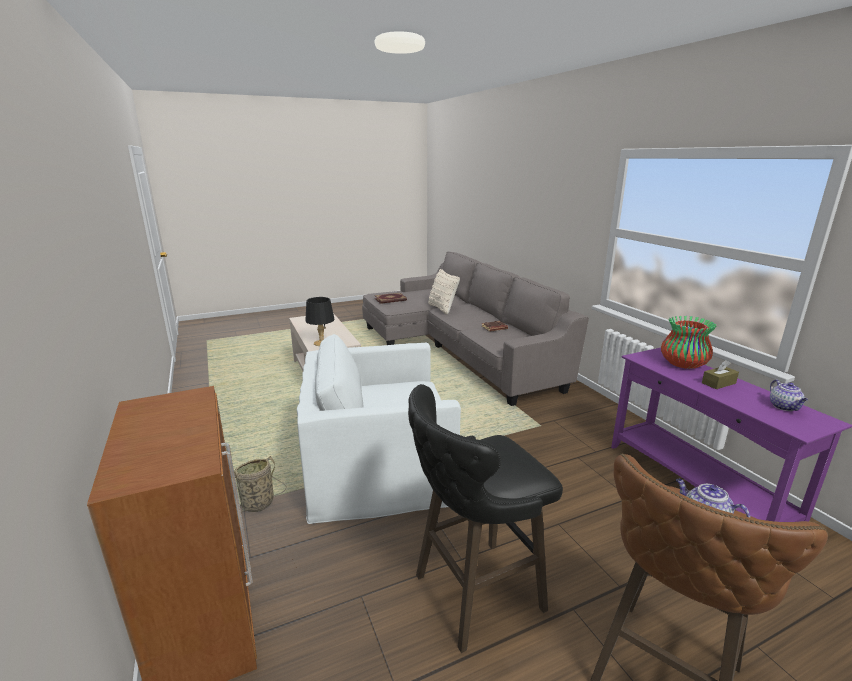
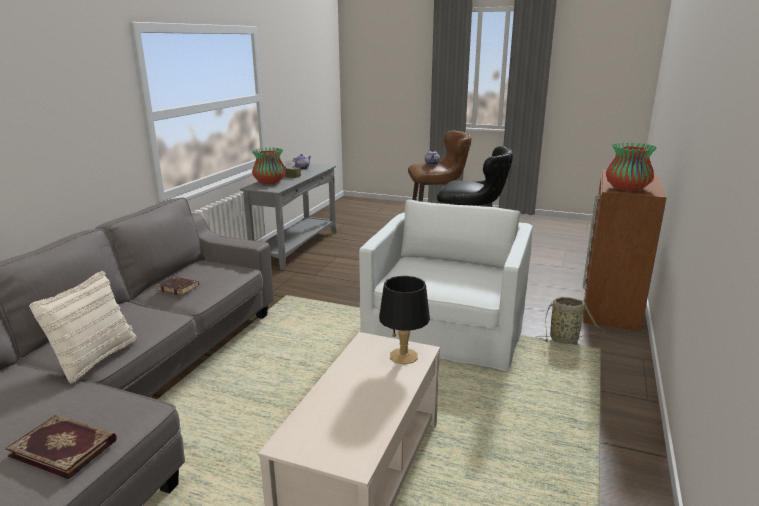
camera: 135 degrees left, 0 degrees up
white armchair [297,334,461,524] -> white armchair turned 105 degrees counterclockwise [359,200,533,371]
purple console table [611,348,852,522] -> grey console table [240,163,336,270]
none -> vase [606,142,656,191]

